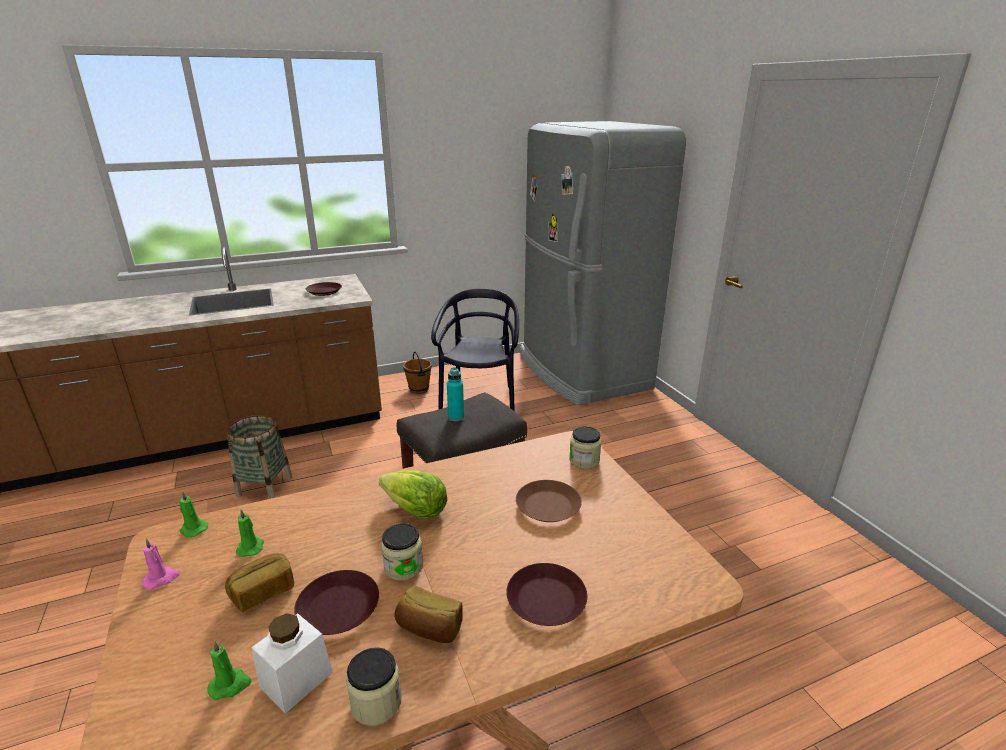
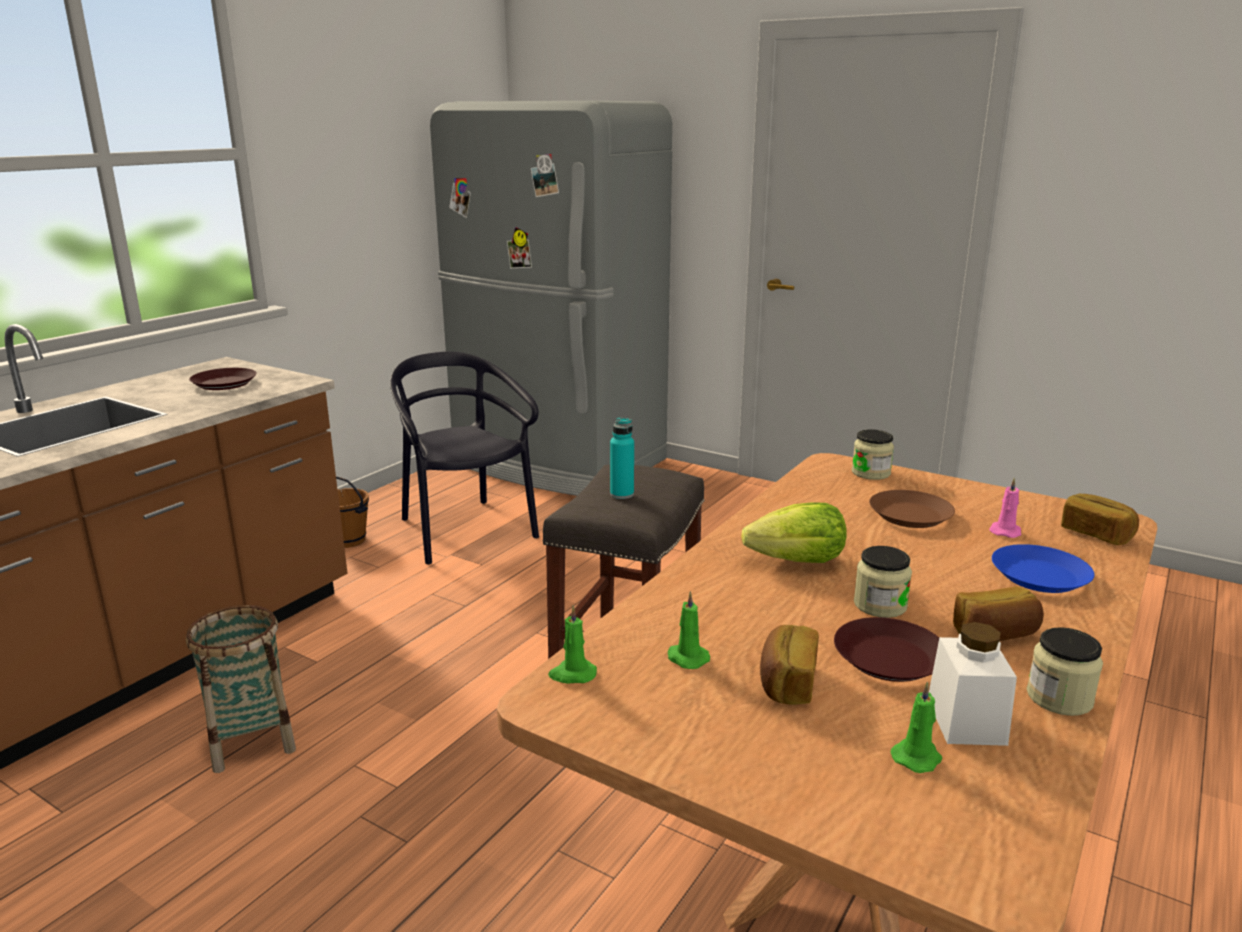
camera: 35 degrees left, 5 degrees down
pink candle [142,538,180,589] -> pink candle moved to [989,477,1021,538]
brown plate [507,563,587,626] -> blue plate [992,544,1094,593]
none -> bread [1061,493,1139,545]

